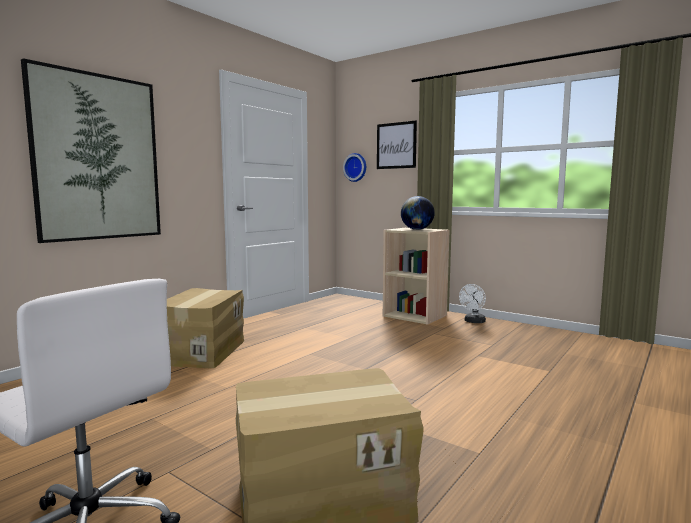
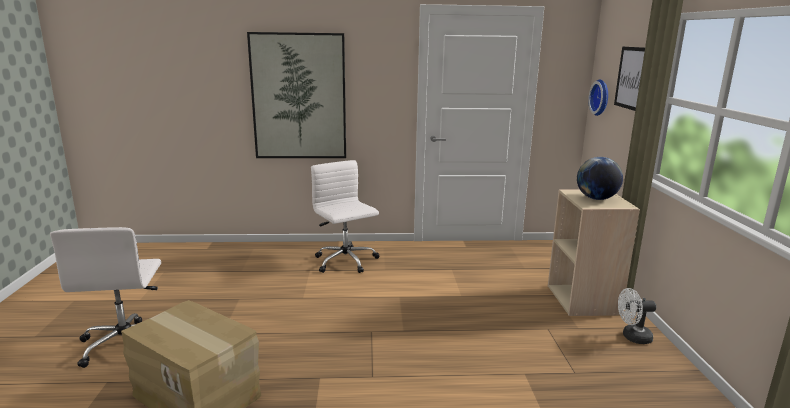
camera: 50 degrees right, 10 degrees up
cardboard box [167,288,244,368] -> white office chair [311,160,380,273]

